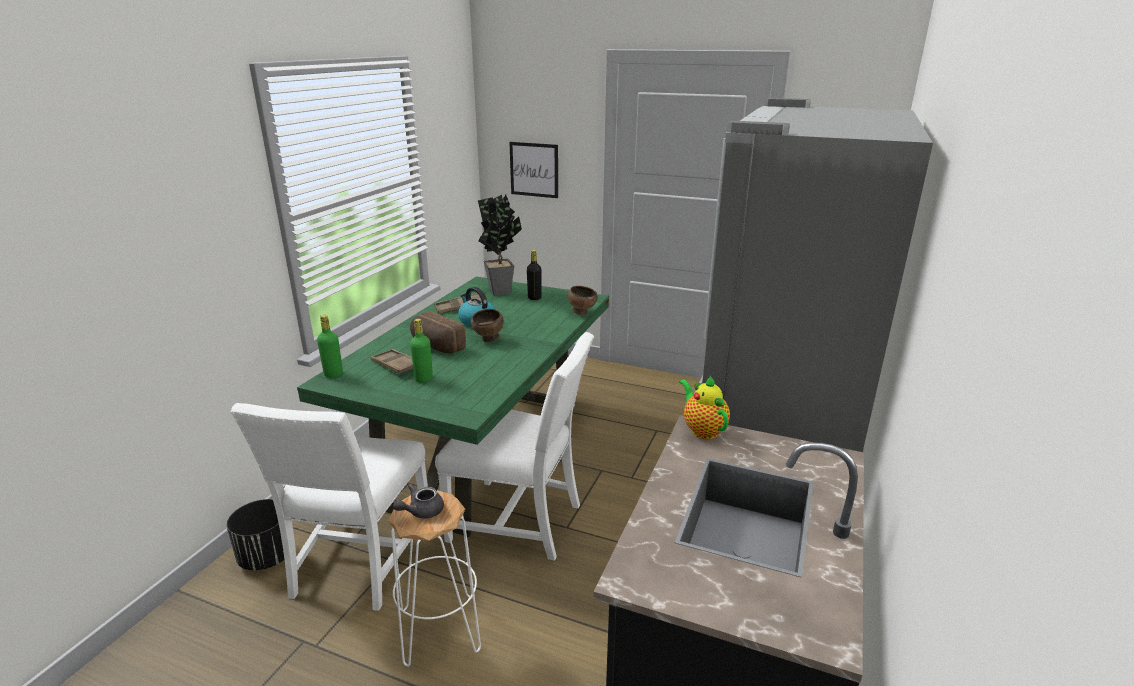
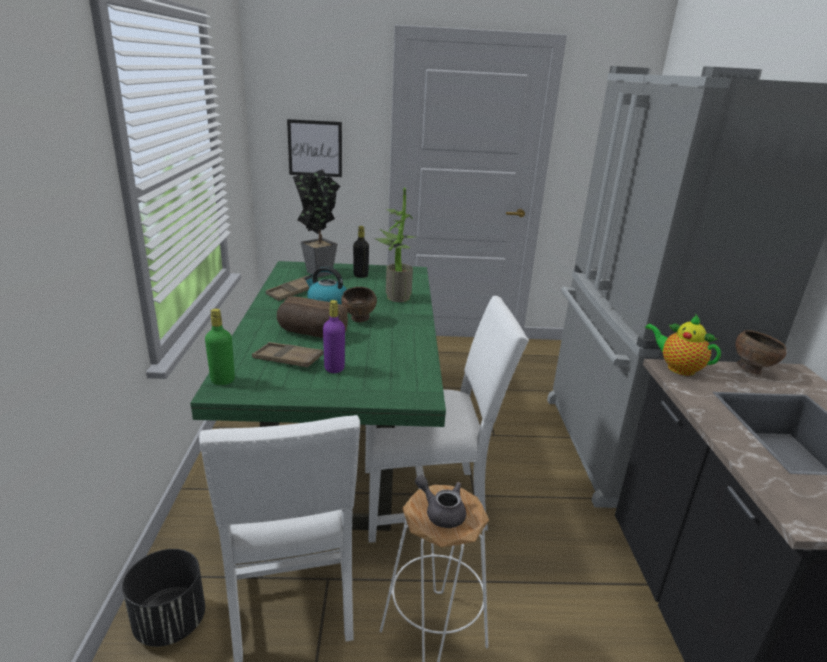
camera: 25 degrees left, 0 degrees up
grey teapot [393,484,444,519] -> grey teapot turned 105 degrees clockwise [415,475,466,528]
green bottle [410,319,433,383] -> purple bottle [323,300,345,373]
brown bowl [568,286,598,315] -> brown bowl moved to [735,330,787,375]
none -> potted plant [373,188,415,302]

